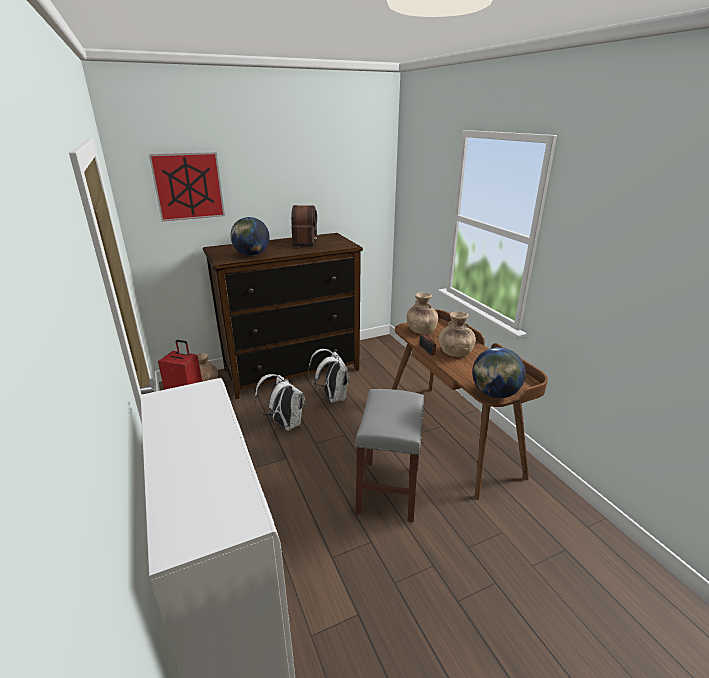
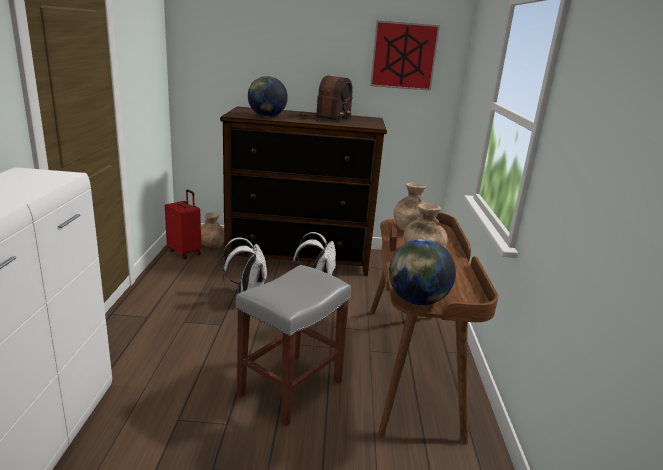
camera: 25 degrees right, 5 degrees down
picture [149,152,225,221] -> picture moved to [370,21,440,91]

